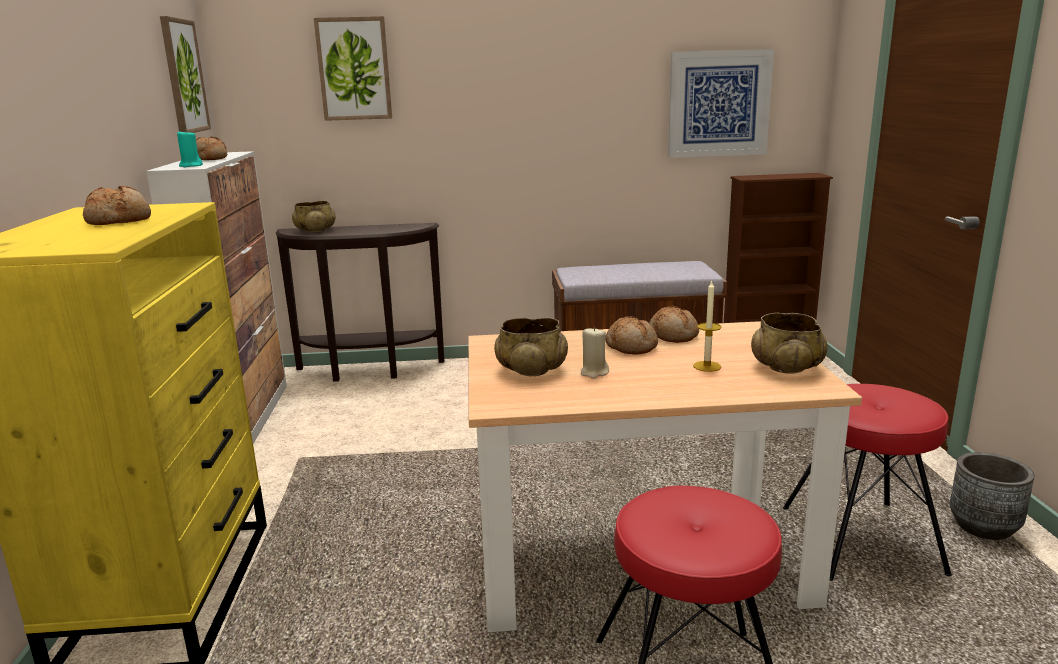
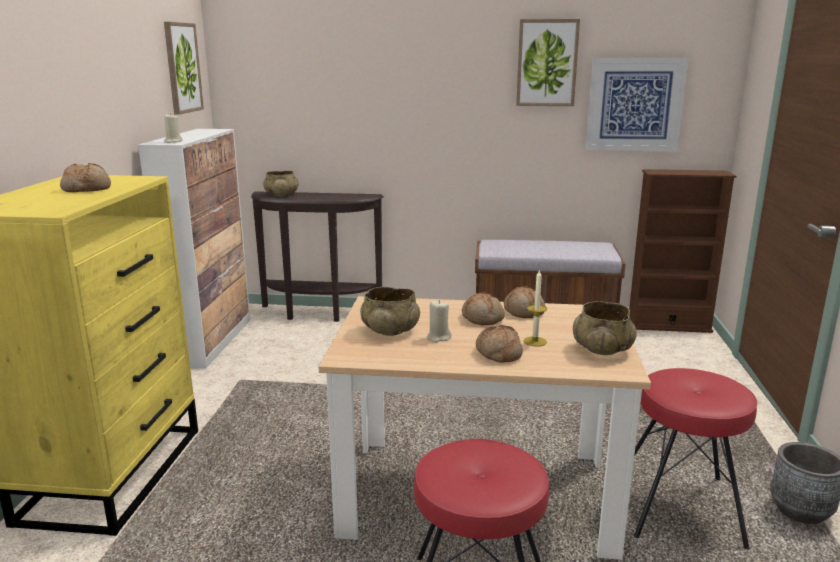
camera: 10 degrees right, 0 degrees up
turquoise candle [177,130,203,167] -> beige candle [164,113,183,143]
bread [196,137,227,160] -> bread moved to [476,325,523,363]
picture [314,16,392,121] -> picture moved to [516,19,580,106]

